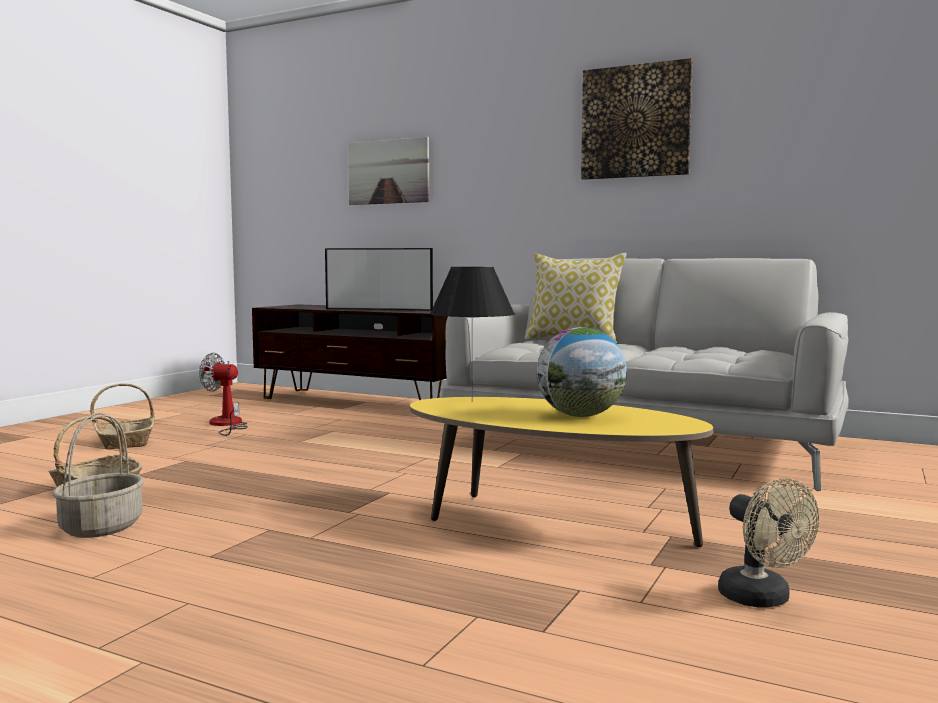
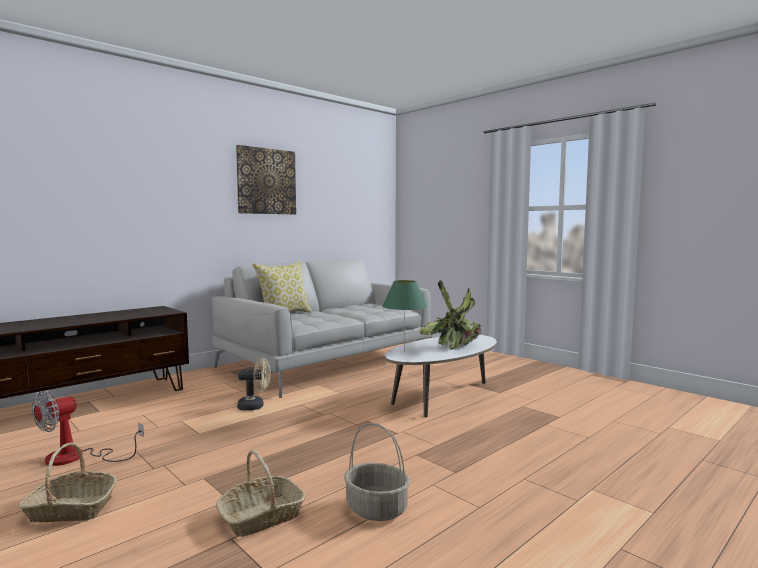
camera: 70 degrees left, 0 degrees up
television [325,248,433,311] -> none
picture [348,137,429,205] -> none
yellow coffee table [410,397,713,547] -> white coffee table [385,335,497,417]
black table lamp [430,267,515,402] -> green table lamp [382,280,427,353]
globe [536,327,627,417] -> potted plant [419,280,481,350]
beige fan [718,478,819,608] -> beige fan moved to [237,358,271,411]

